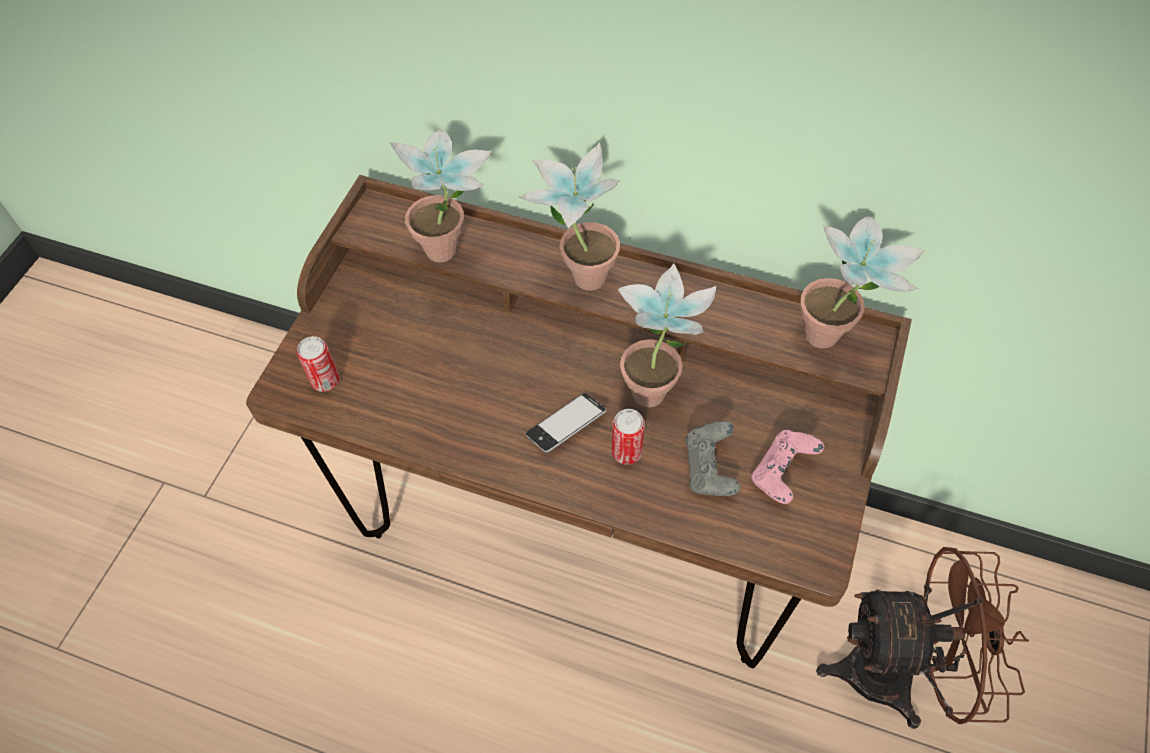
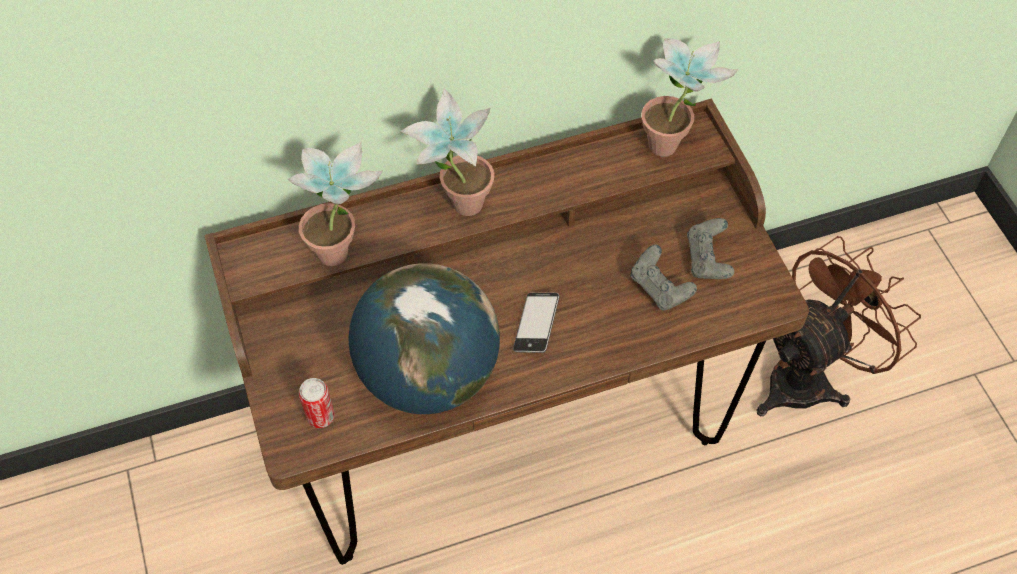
camera: 40 degrees left, 0 degrees up
can [612,409,645,465] -> none
potted plant [618,264,716,407] -> none
pink game controller [751,430,824,504] -> grey game controller [687,218,734,279]
none -> globe [349,263,500,414]

